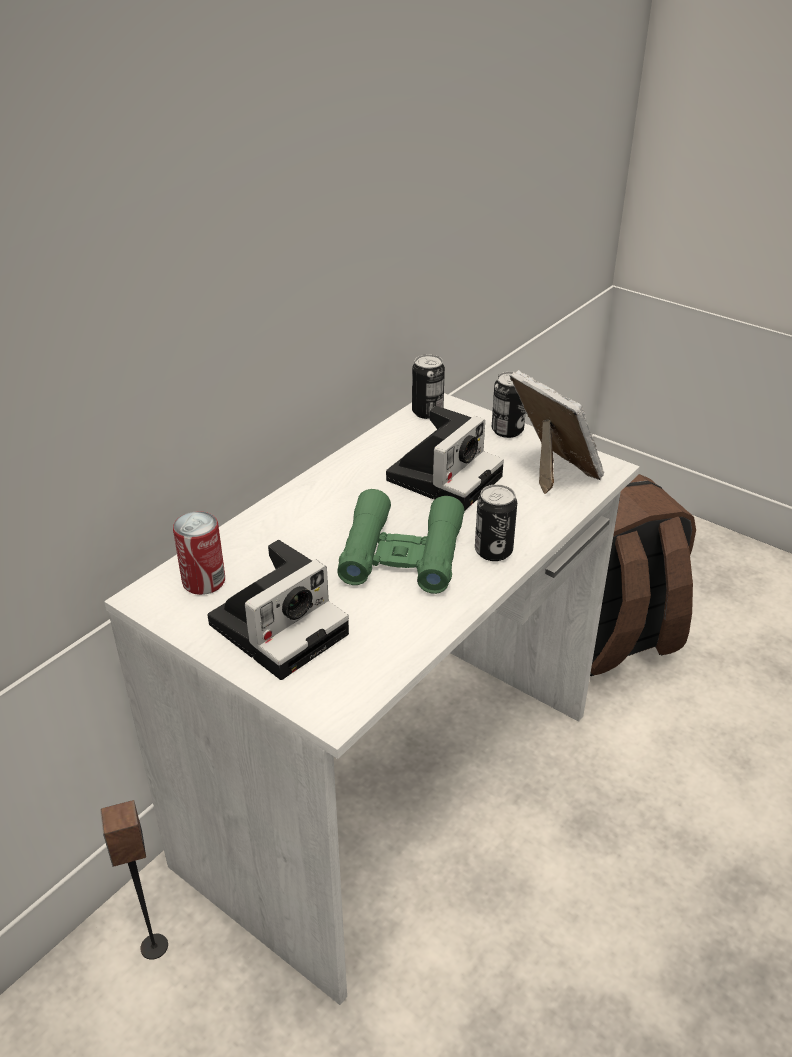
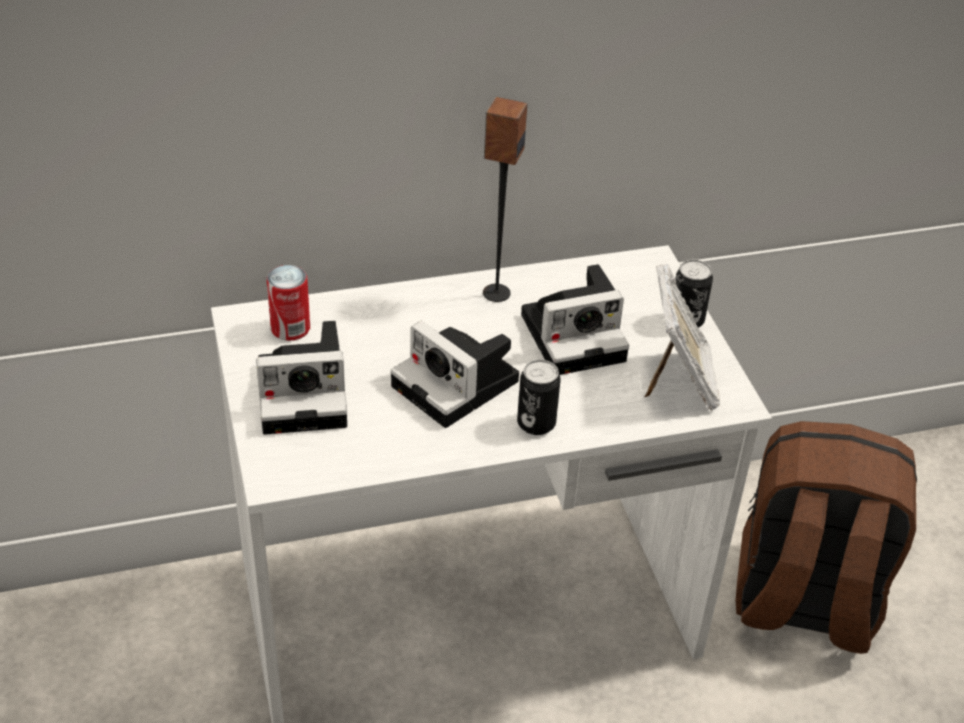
camera: 35 degrees right, 5 degrees up
speaker [100,800,168,960] -> speaker moved to [483,97,527,302]
green binoculars [337,489,464,594] -> camera [391,321,519,428]
can [412,354,445,419] -> none

